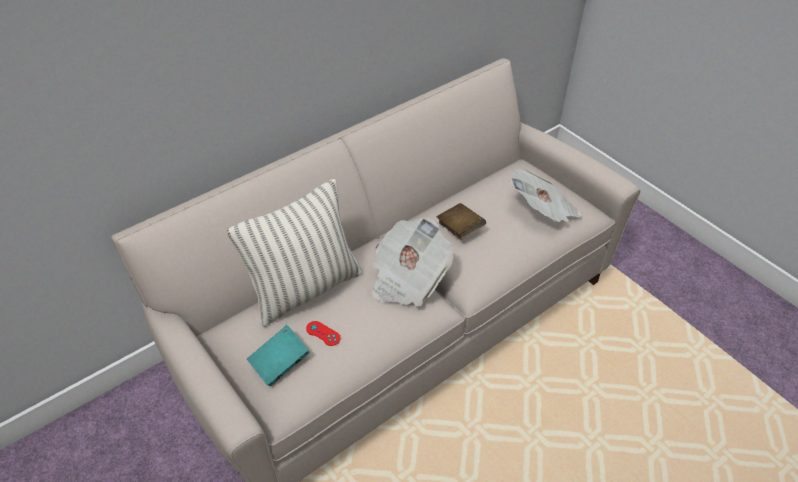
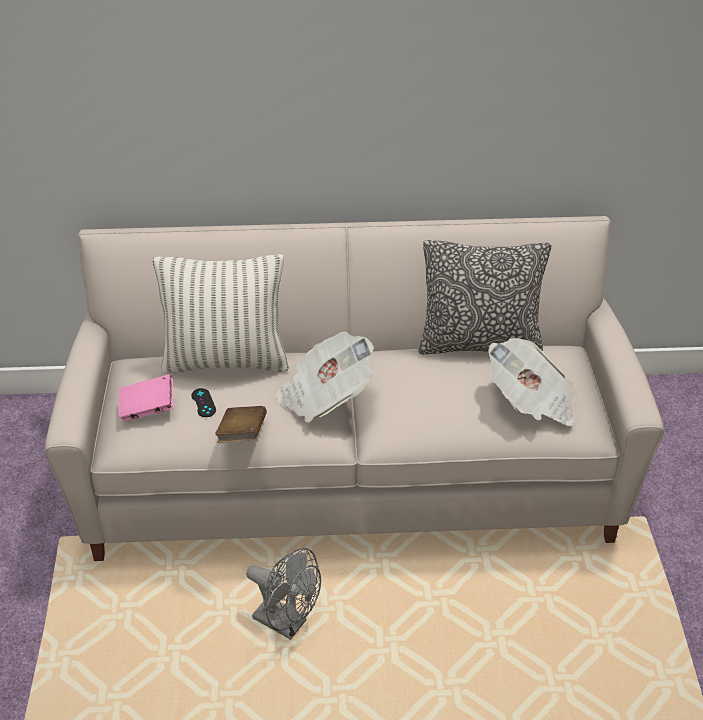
camera: 35 degrees right, 5 degrees down
turquoise book [247,325,310,386] -> pink book [118,374,174,422]
red game controller [306,321,341,346] -> black game controller [191,388,216,417]
brown book [437,203,486,240] -> brown book moved to [215,406,267,443]
none -> grey fan [246,548,321,640]
none -> pillow [418,240,551,354]

